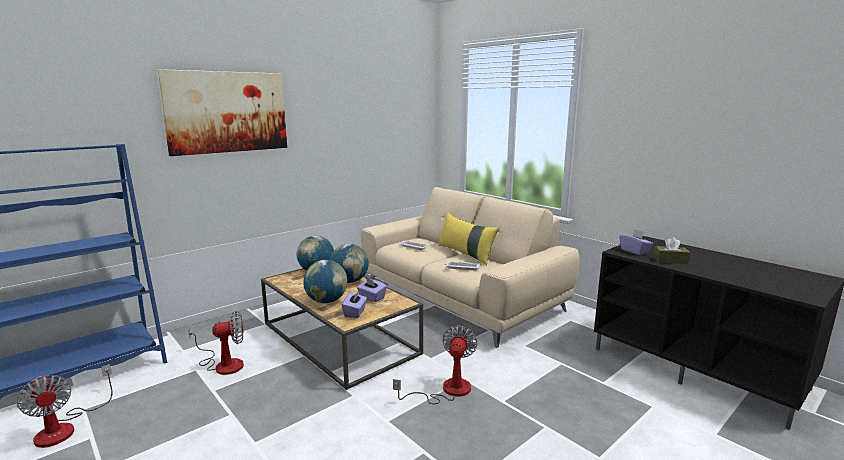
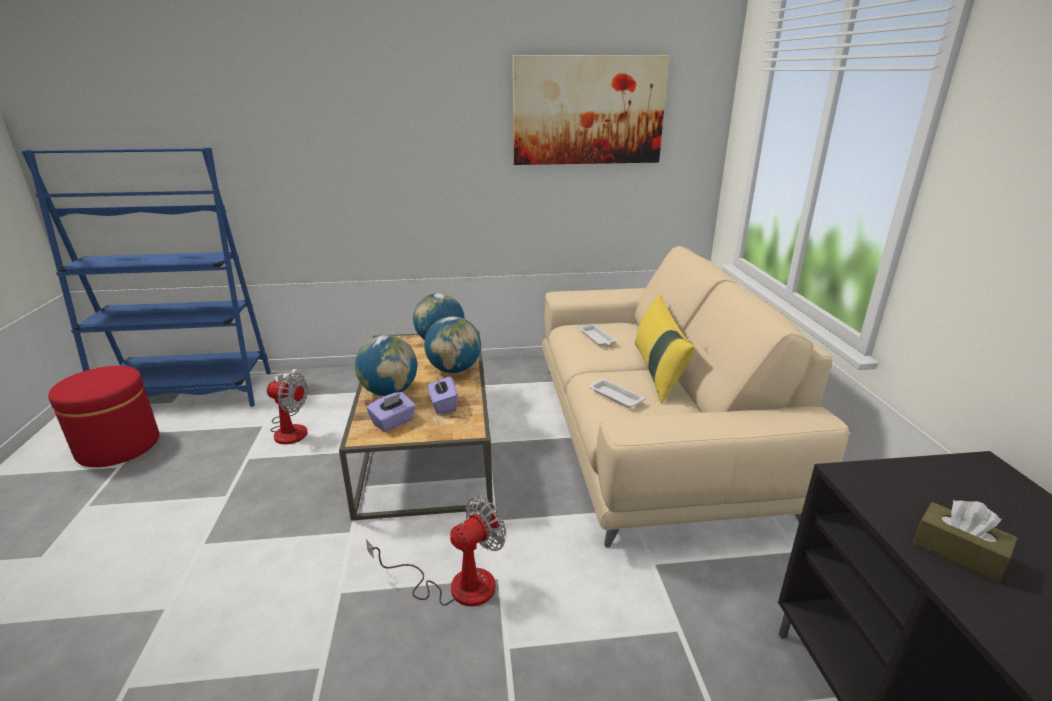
camera: 35 degrees right, 10 degrees up
fan [16,364,112,448] -> red ottoman [48,366,159,467]
picture [157,69,287,156] -> picture moved to [513,55,669,165]
purple tissue box [619,229,653,255] -> none

